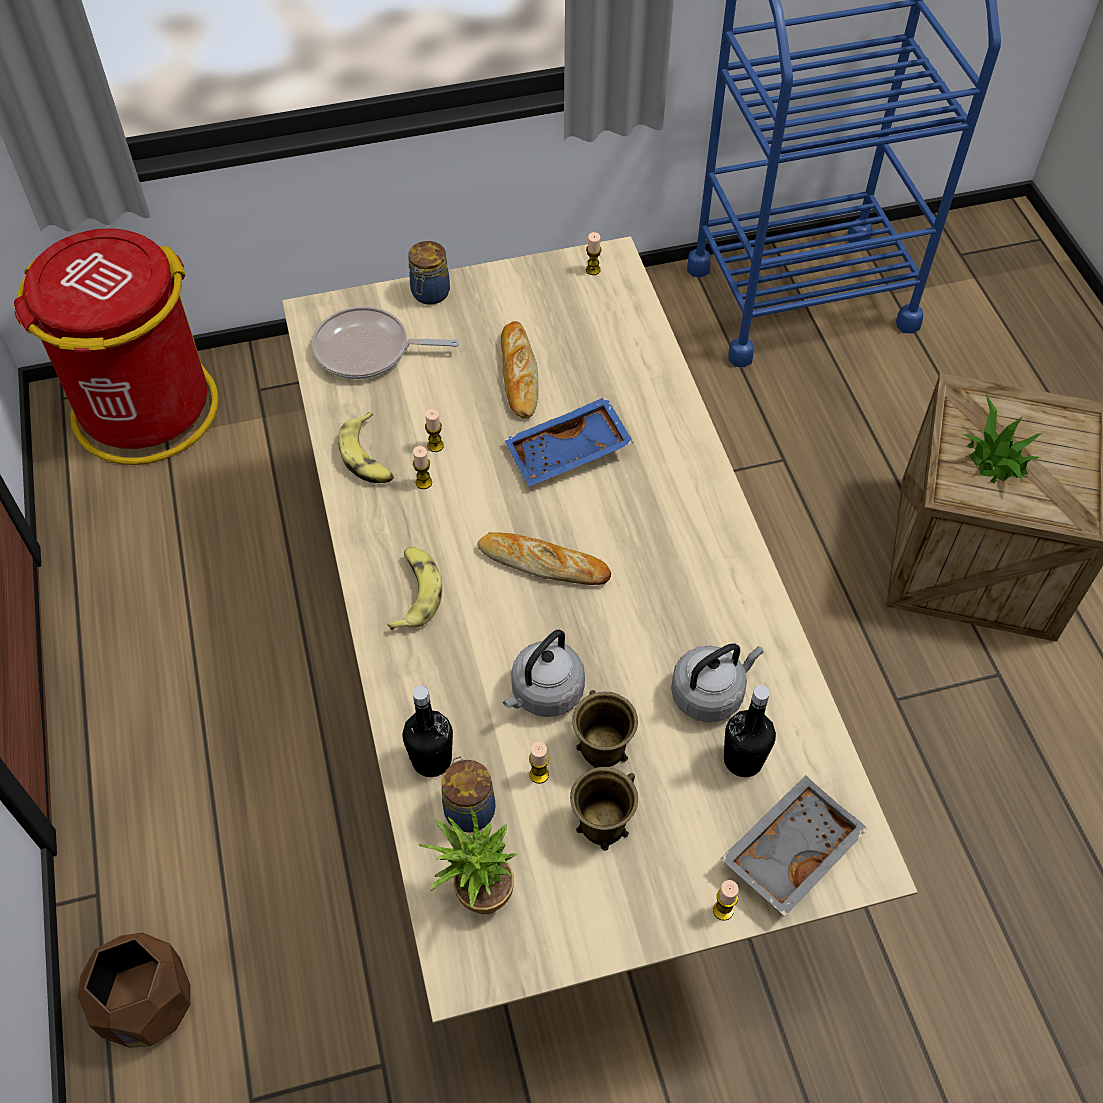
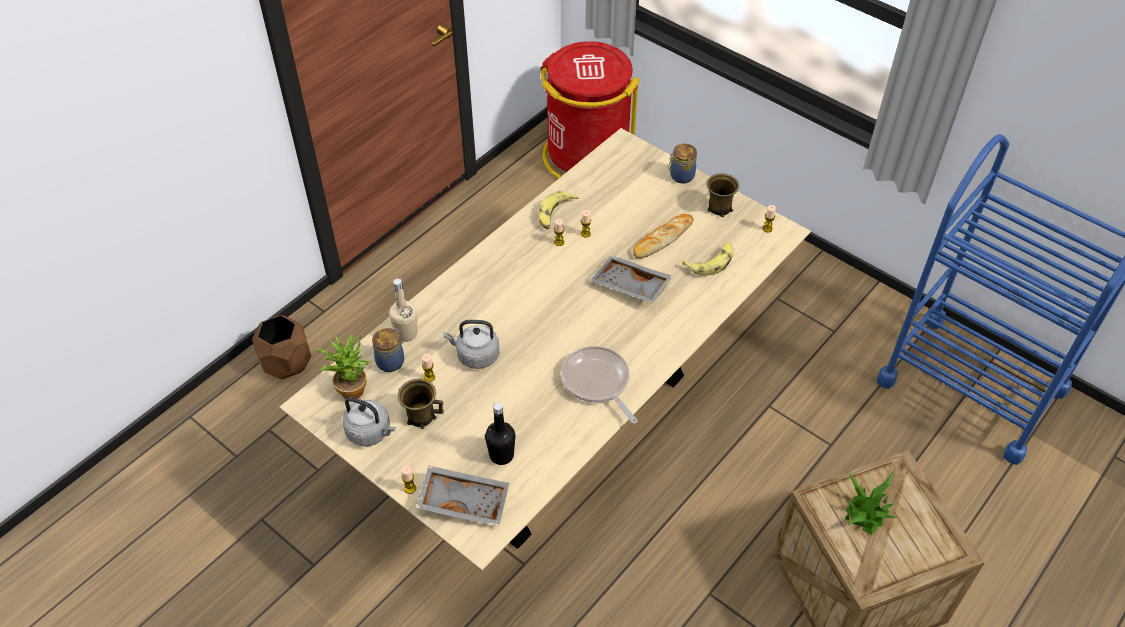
camera: 55 degrees right, 5 degrees down
frying pan [312,306,459,379] -> frying pan moved to [561,346,638,424]
banana [387,547,442,630] -> banana moved to [683,243,733,276]
black bottle [402,685,453,777] -> beige bottle [389,279,418,342]
bread [477,532,611,585] -> none
blue tray [504,397,634,486] -> grey tray [590,255,673,303]
brown mug [572,690,638,768] -> brown mug moved to [706,173,740,217]
grey kettle [671,643,764,722] -> grey kettle moved to [343,397,396,446]

